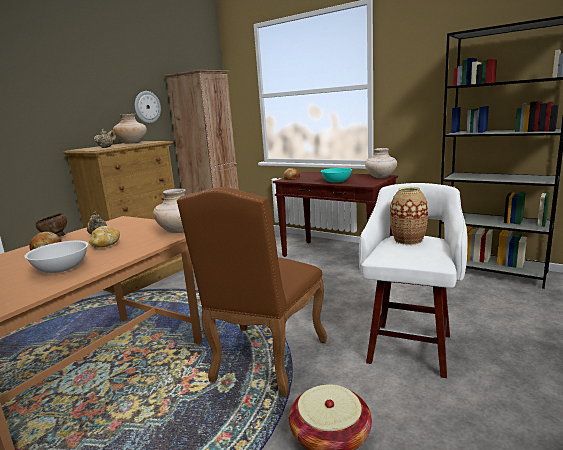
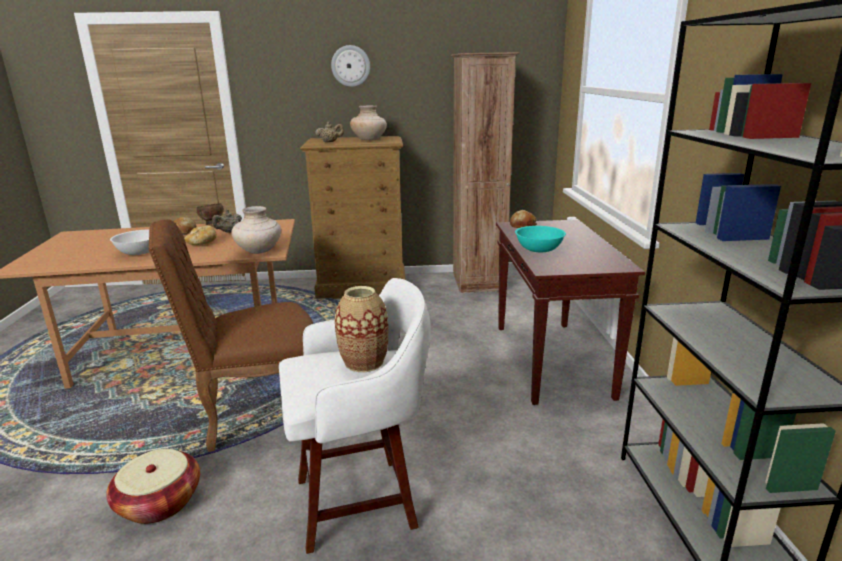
camera: 50 degrees right, 5 degrees up
wall clock [135,91,161,123] -> wall clock moved to [331,45,370,87]
beige vase [365,148,397,178] -> none

